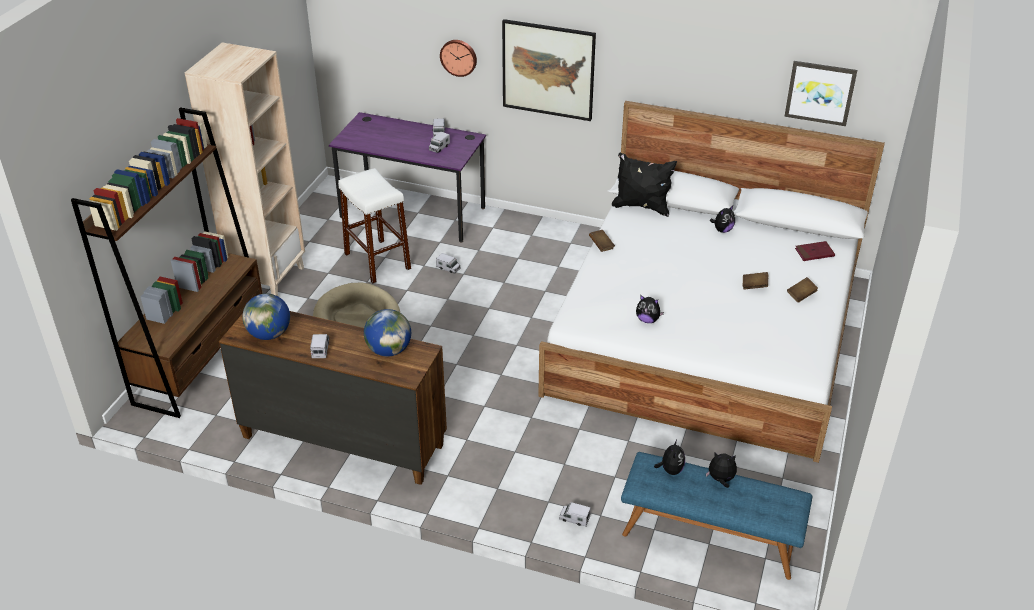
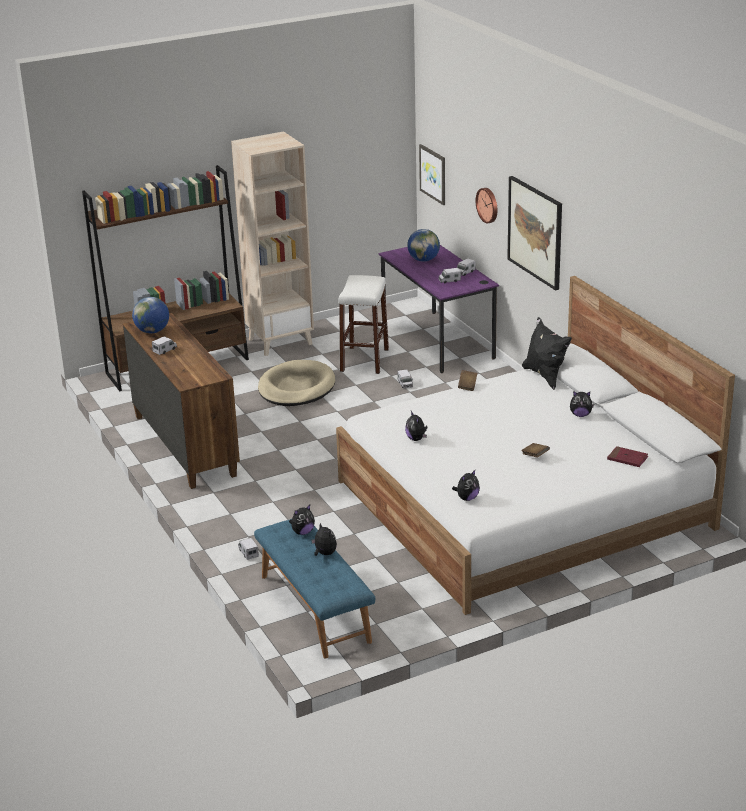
camera: 45 degrees right, 10 degrees down
globe [364,309,411,356] -> globe moved to [407,229,440,262]
picture [784,61,857,126] -> picture moved to [419,144,445,205]
brown book [787,277,818,303] -> none
none -> plush toy [452,470,480,501]

